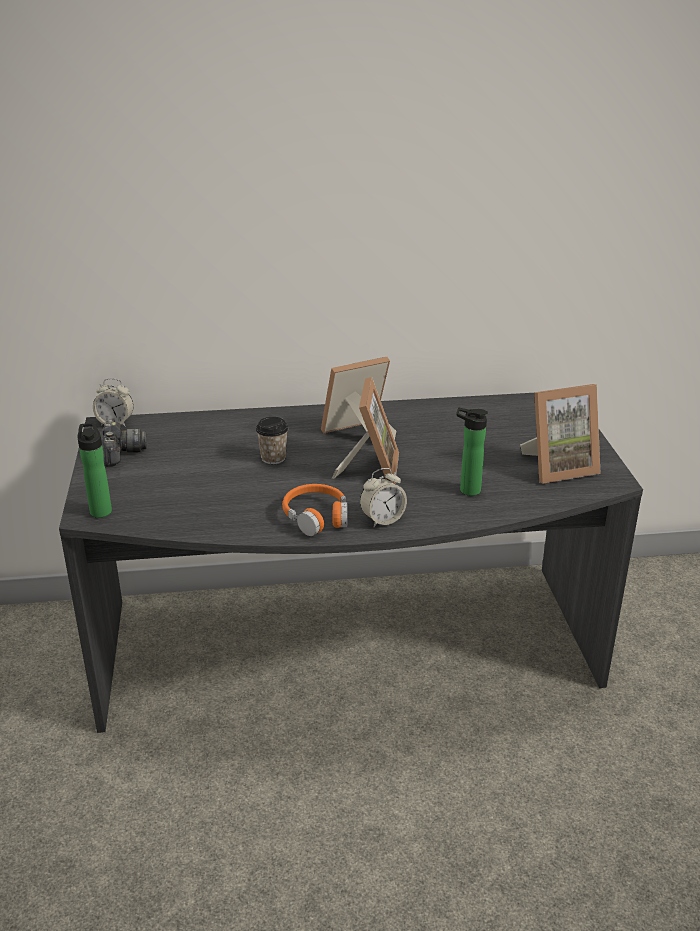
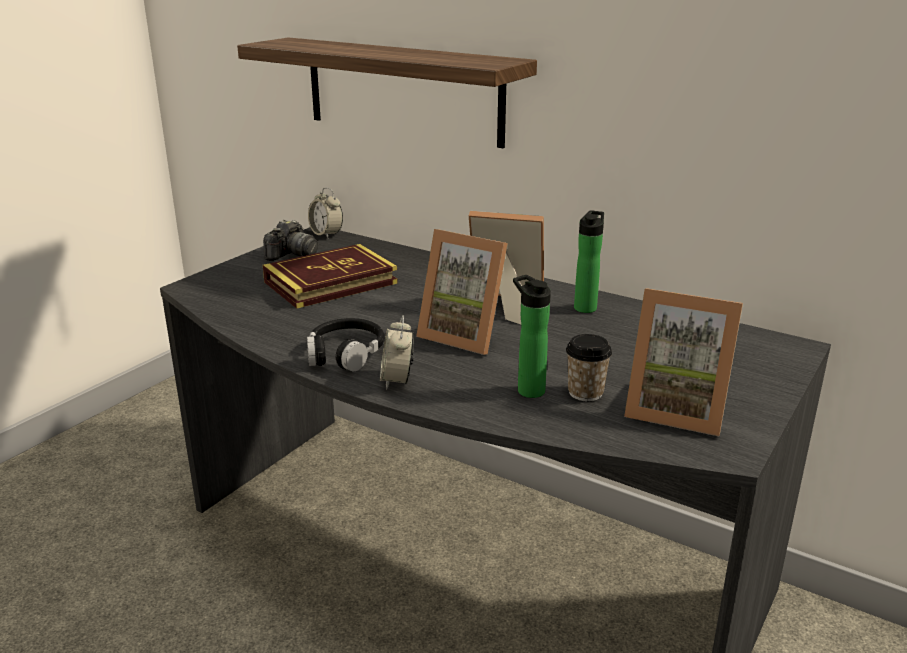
camera: 40 degrees right, 5 degrees down
bottle [77,422,112,518] -> bottle moved to [574,210,604,313]
cup [256,417,288,464] -> cup moved to [566,334,612,401]
orange headphones [282,484,347,536] -> black headphones [307,318,384,372]
picture frame [332,377,399,484] -> picture frame turned 75 degrees clockwise [416,229,508,355]
alarm clock [360,468,407,528] -> alarm clock turned 75 degrees clockwise [380,315,414,389]
none -> shelf [237,37,537,148]
none -> book [263,244,398,308]

